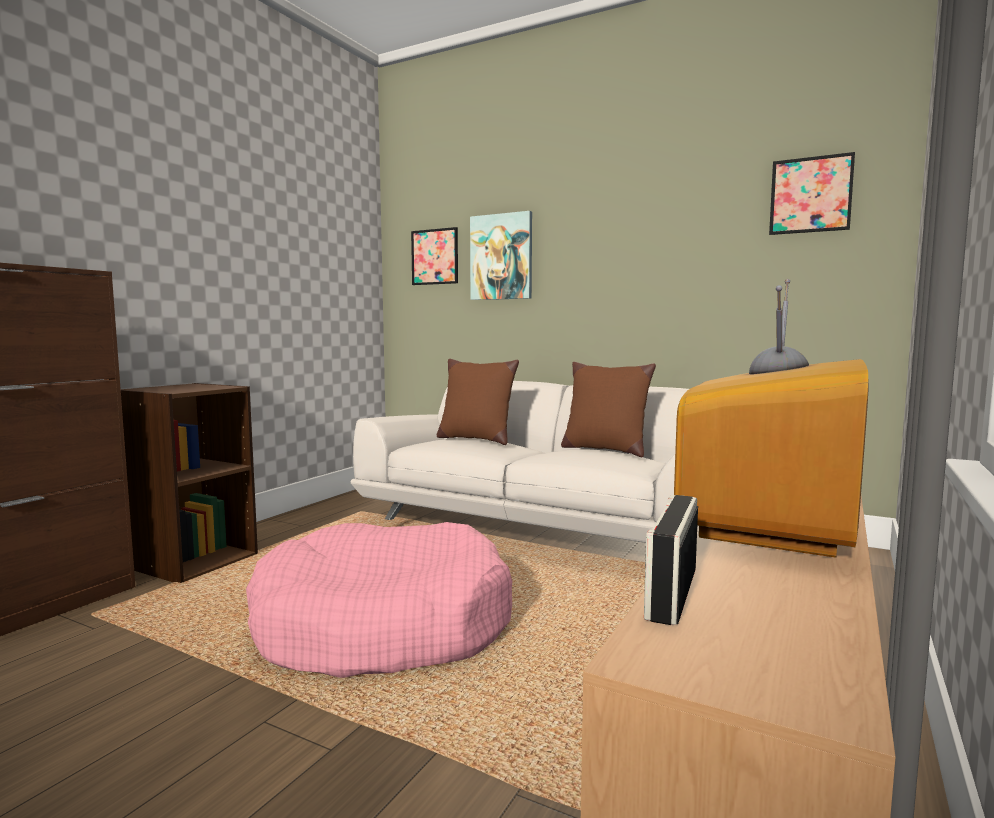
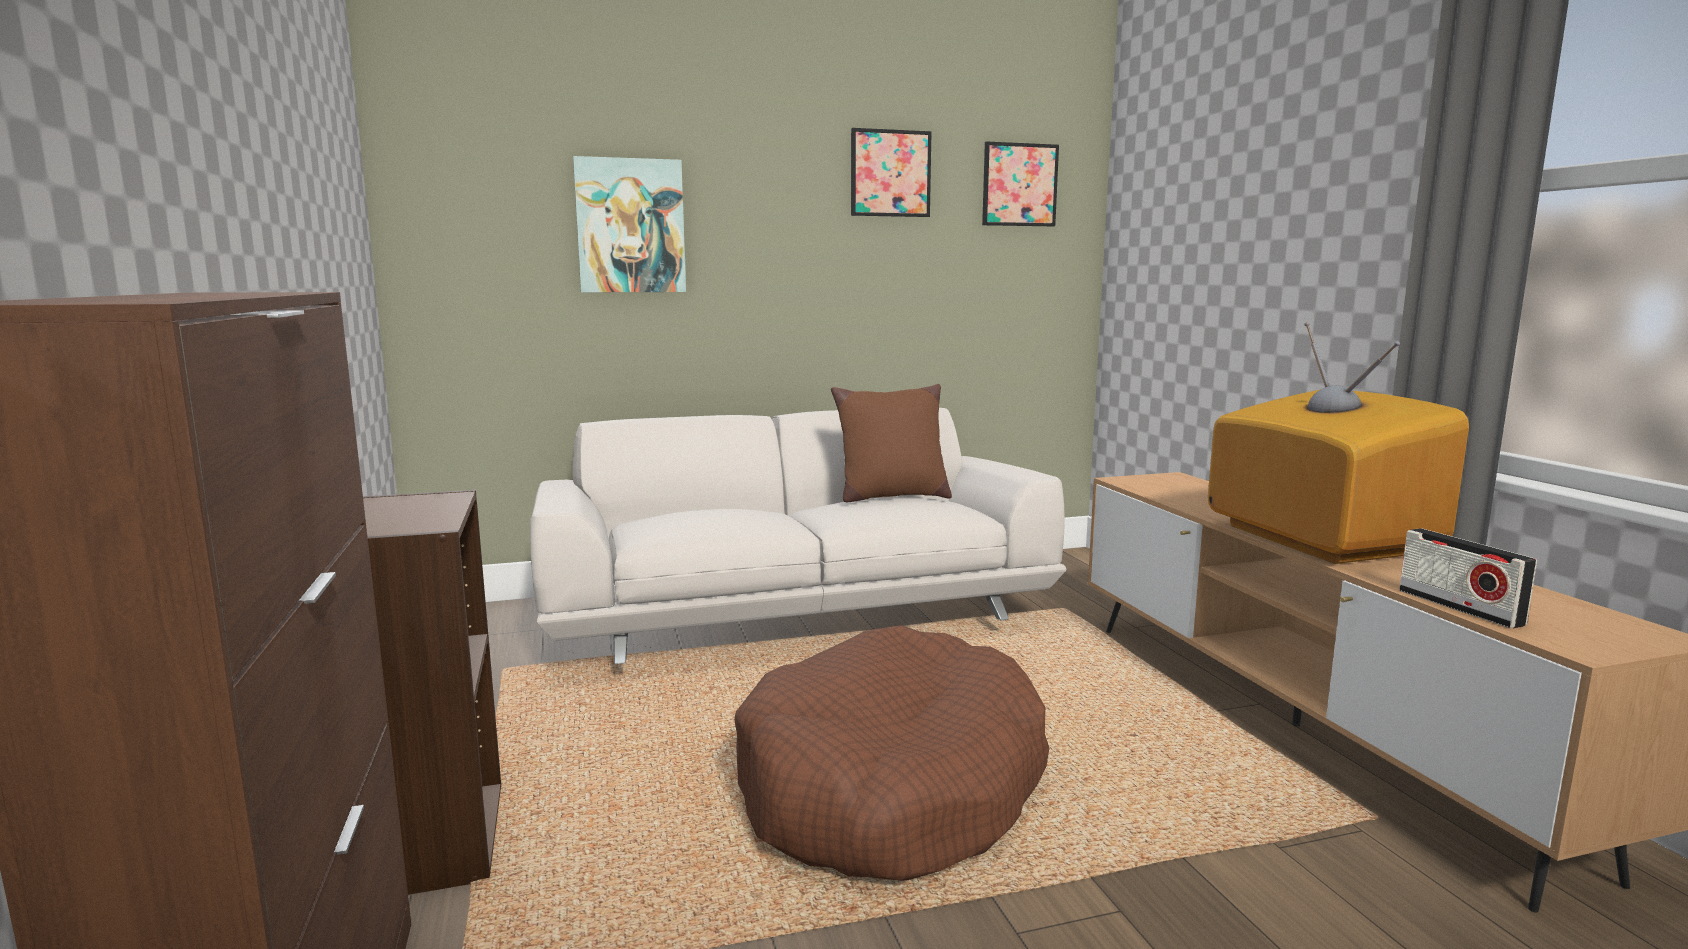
camera: 45 degrees left, 5 degrees up
pink dog bed [246,522,512,678] -> brown dog bed [734,625,1049,881]
picture [411,227,458,285] -> picture moved to [851,128,932,217]
brown pillow [437,359,519,445] -> none

